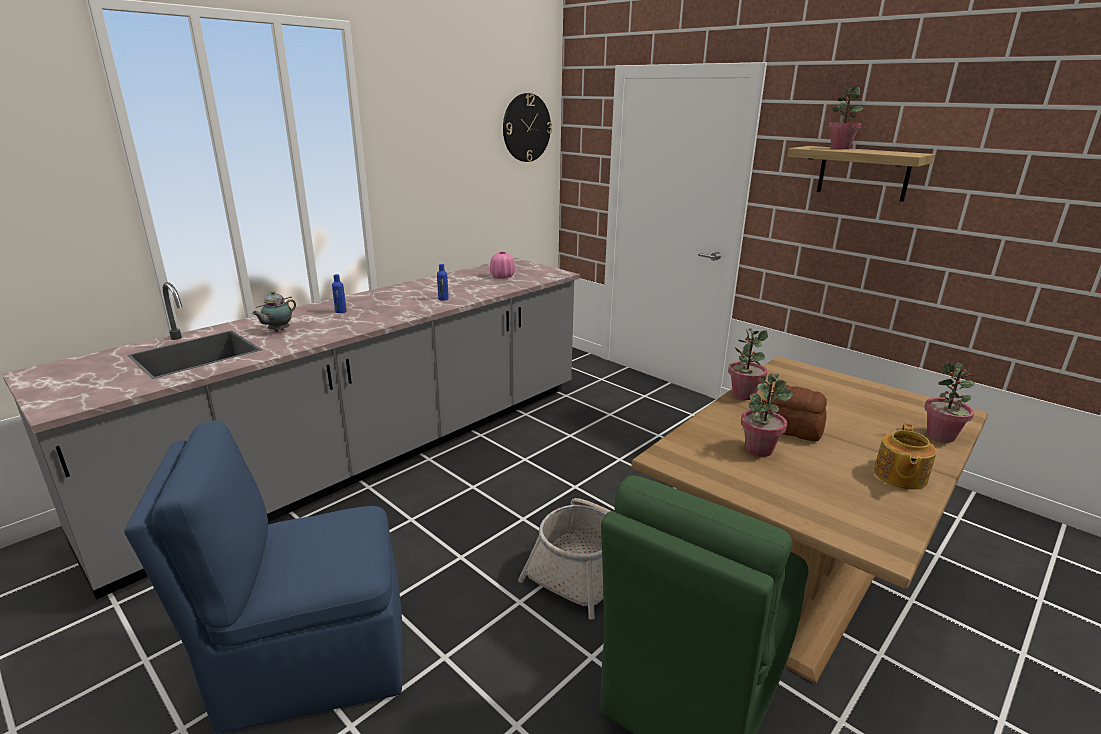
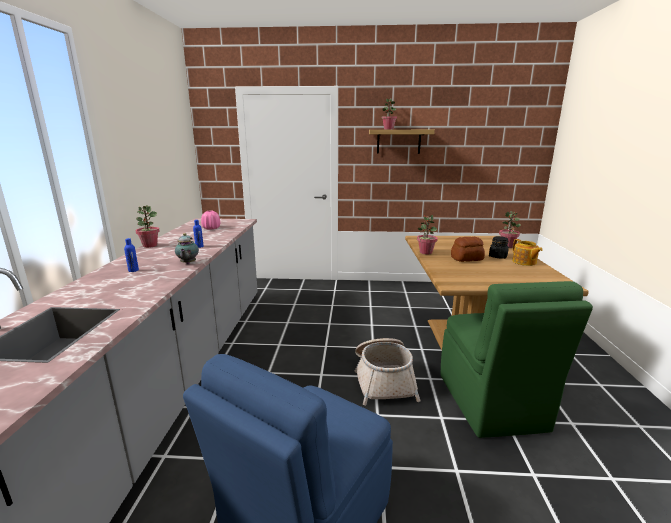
camera: 40 degrees left, 5 degrees down
teapot [252,291,296,332] -> teapot moved to [175,233,199,264]
wall clock [503,93,552,162] -> none
potted plant [741,373,793,457] -> potted plant moved to [136,205,160,248]
none -> black jar [489,236,509,259]

